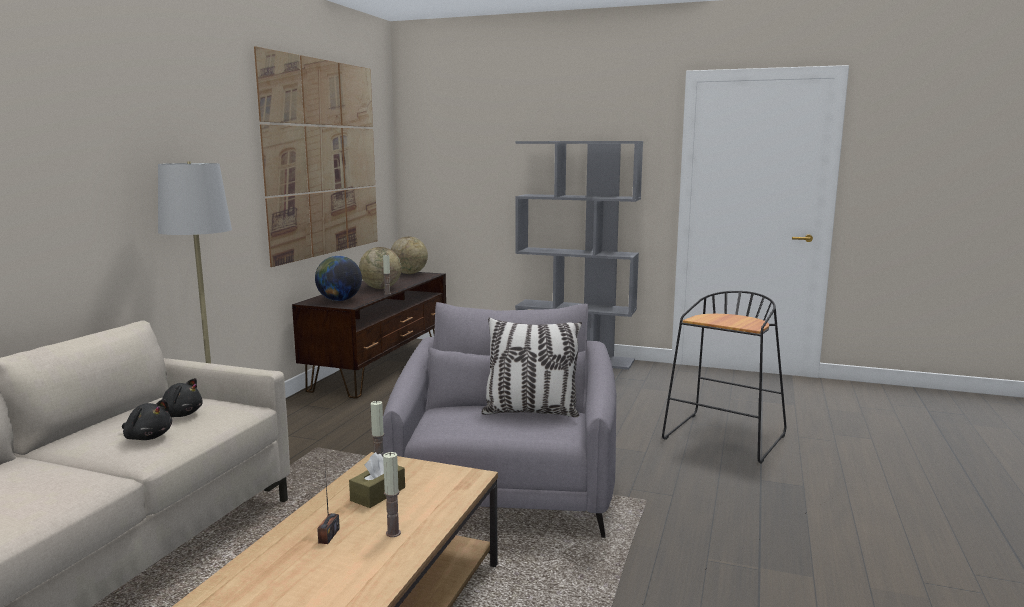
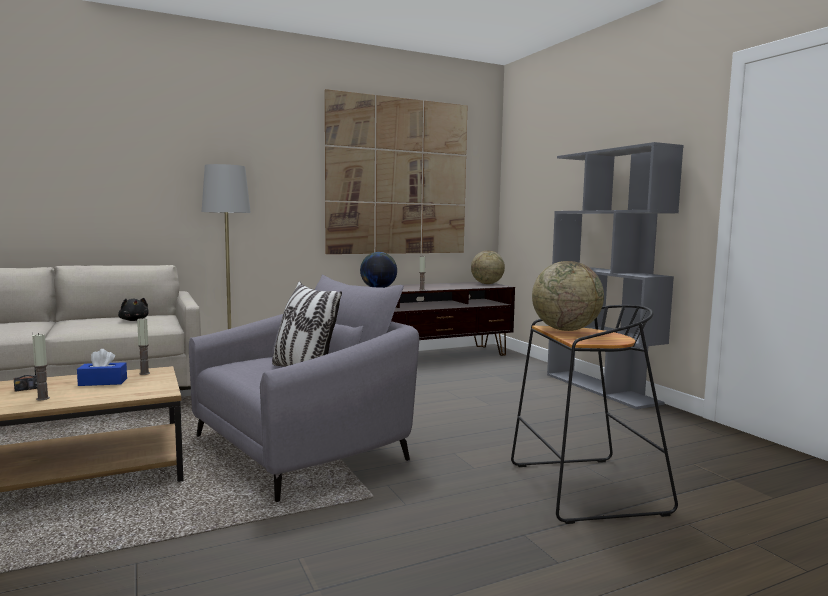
camera: 45 degrees right, 5 degrees down
black plush toy [122,399,172,440] -> none
brown tissue box [349,452,405,508] -> blue tissue box [77,349,127,386]
globe [359,247,402,289] -> globe moved to [532,261,604,331]

